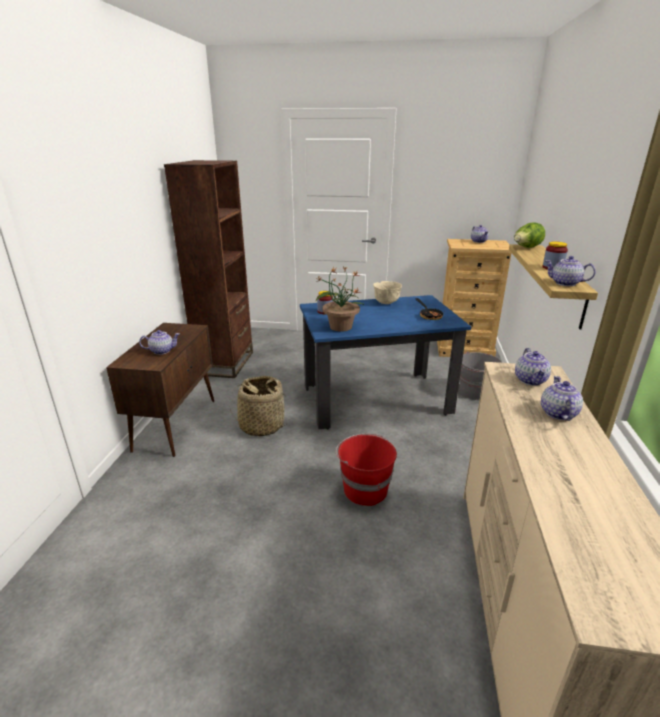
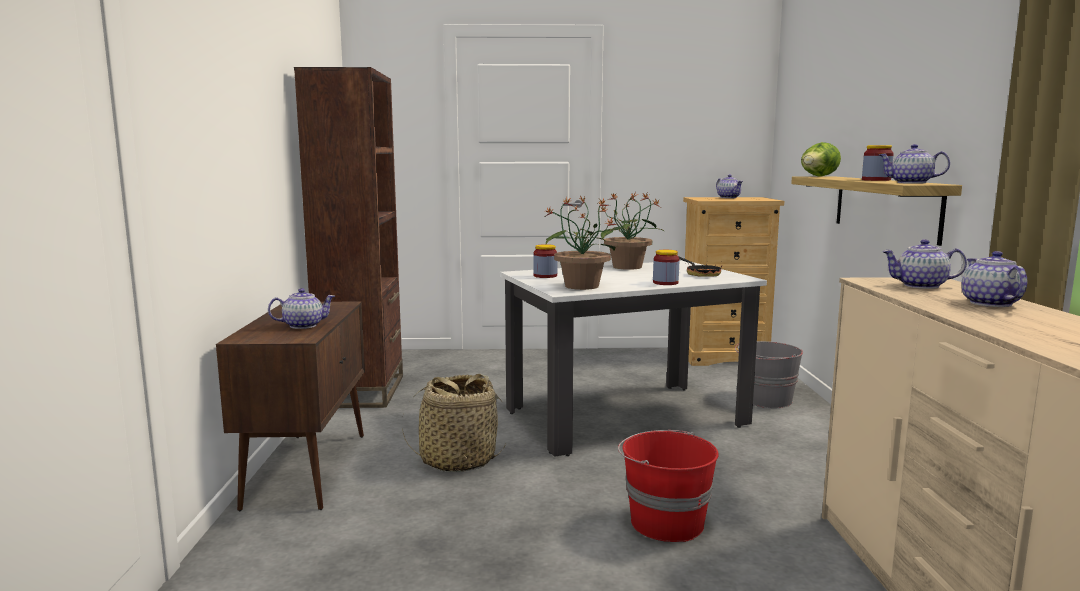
camera: 10 degrees left, 15 degrees down
blue dining table [300,295,471,429] -> white dining table [500,261,767,457]
beige bowl [373,281,402,304] -> potted plant [599,192,665,270]
teapot [515,348,551,385] -> teapot turned 105 degrees clockwise [882,239,967,289]
none -> jar [653,250,679,285]

